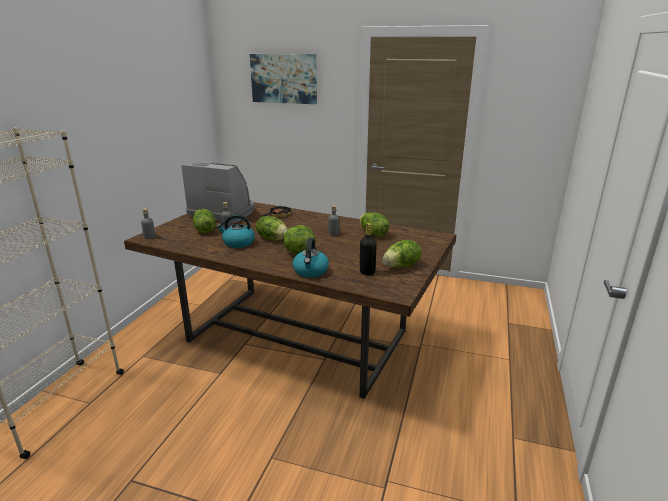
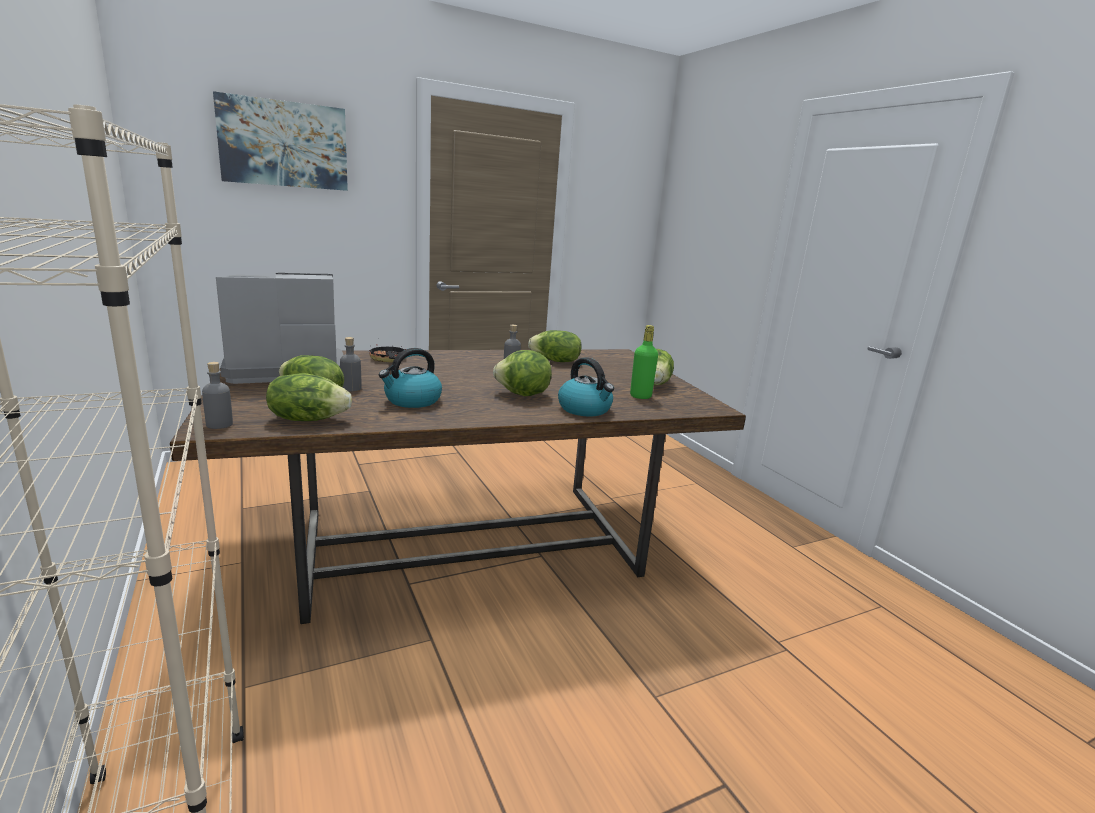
camera: 45 degrees left, 5 degrees down
lettuce [256,216,288,241] -> lettuce moved to [266,373,352,421]
black bottle [360,223,377,275] -> green bottle [630,325,658,399]

